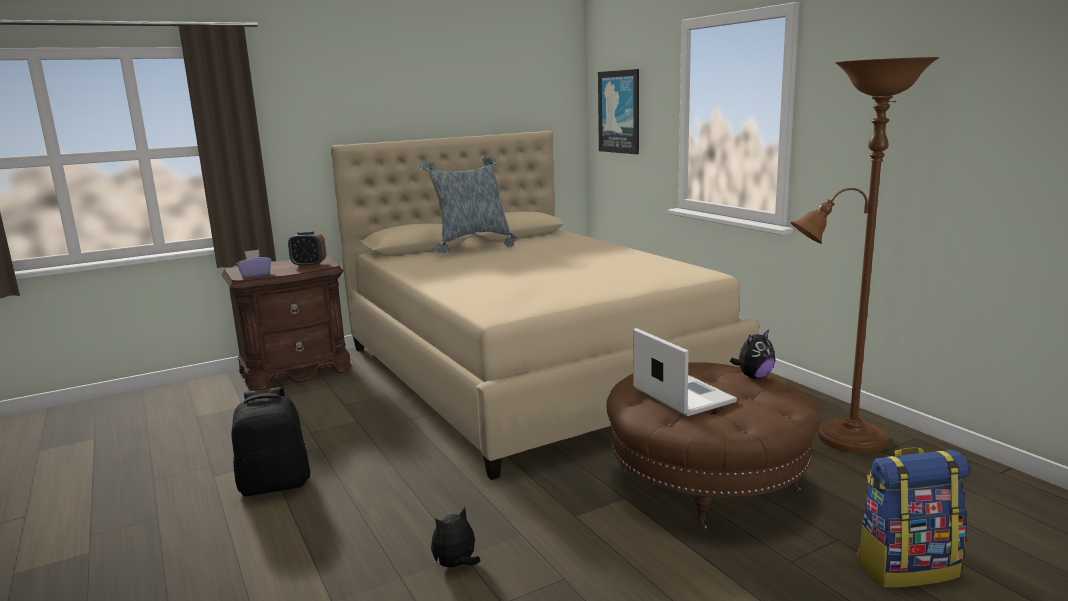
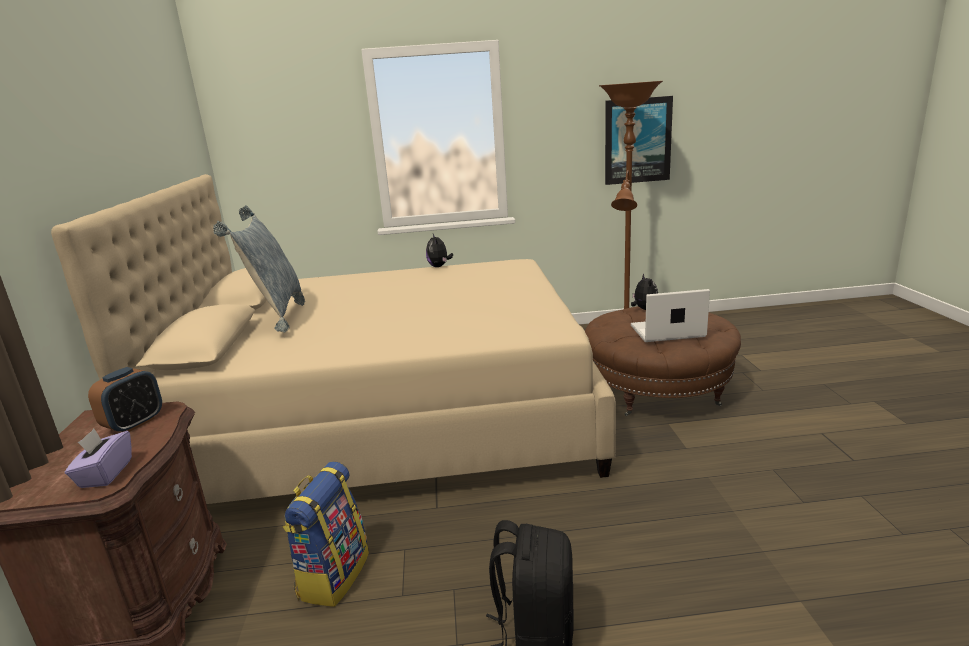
camera: 65 degrees left, 5 degrees up
plush toy [431,507,481,569] -> plush toy moved to [426,234,453,267]
picture [598,69,639,154] -> picture moved to [605,96,673,185]
backpack [857,447,969,588] -> backpack moved to [282,462,369,607]

